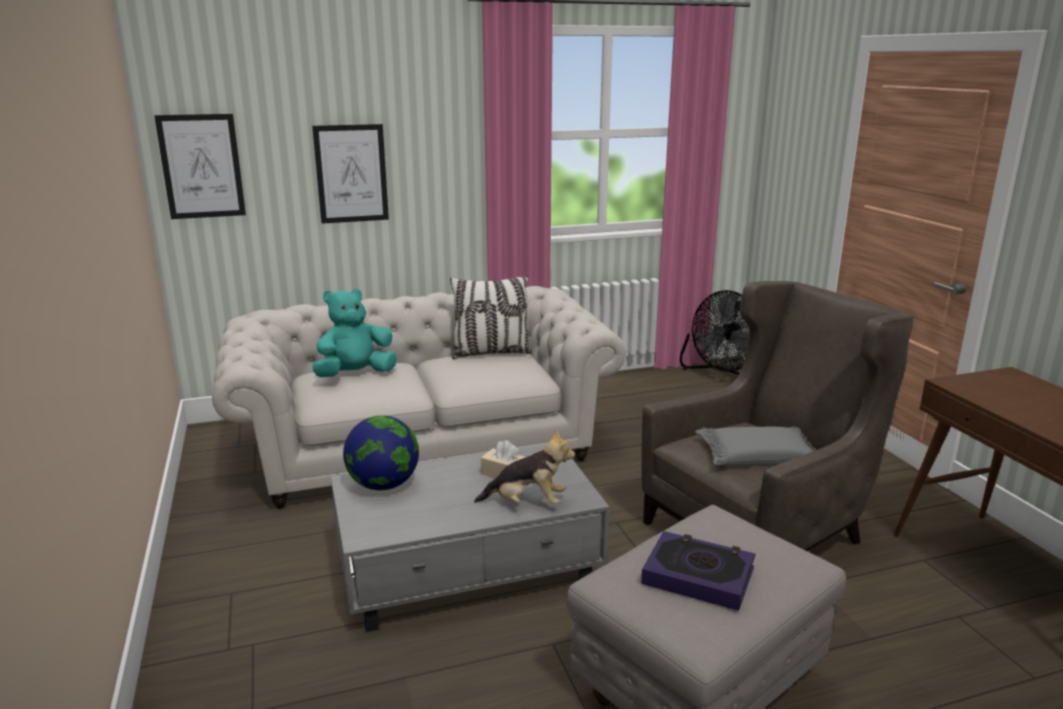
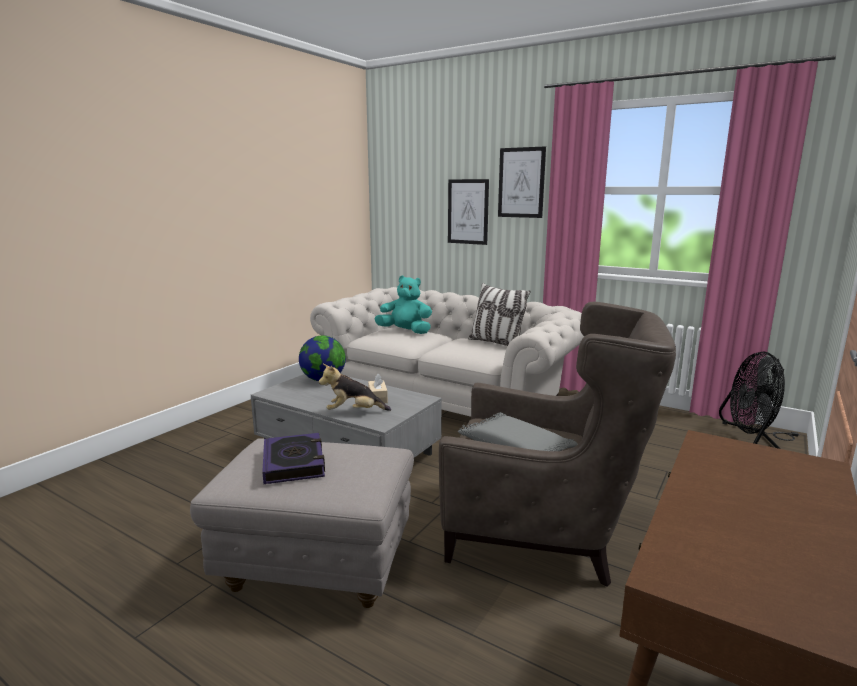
camera: 50 degrees right, 5 degrees down
picture [154,114,246,219] -> picture moved to [498,146,546,218]
plush toy [474,429,575,504] -> plush toy turned 120 degrees clockwise [319,364,391,411]

